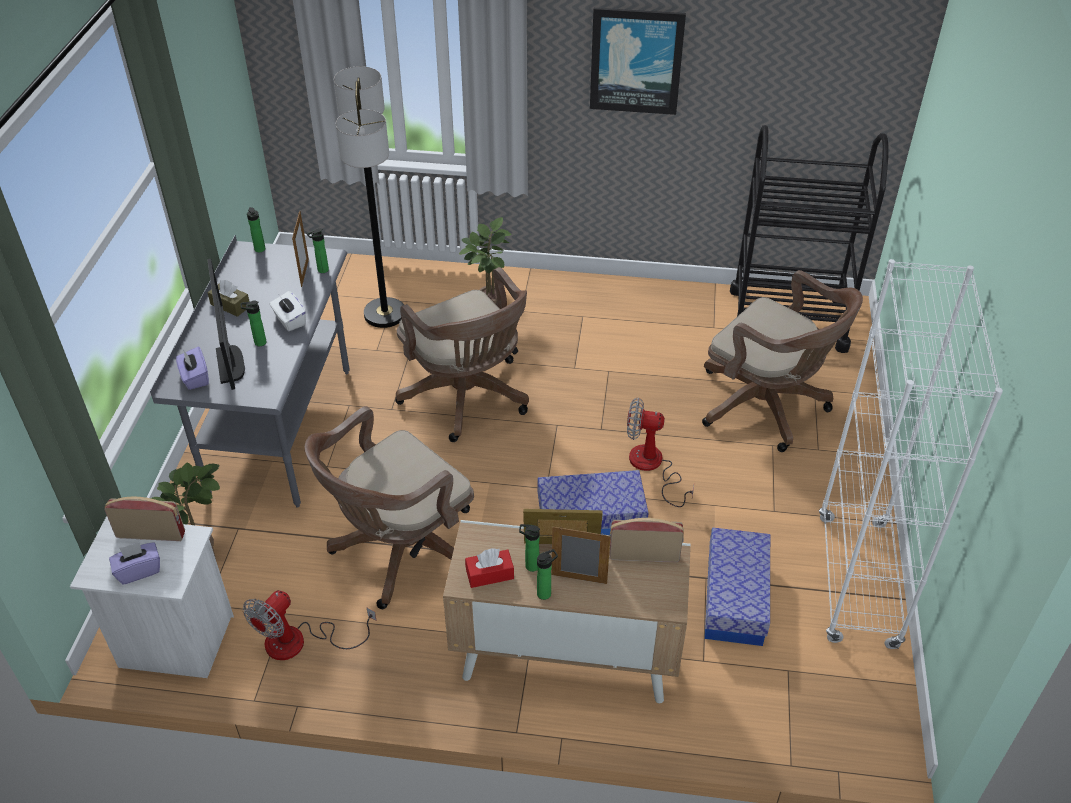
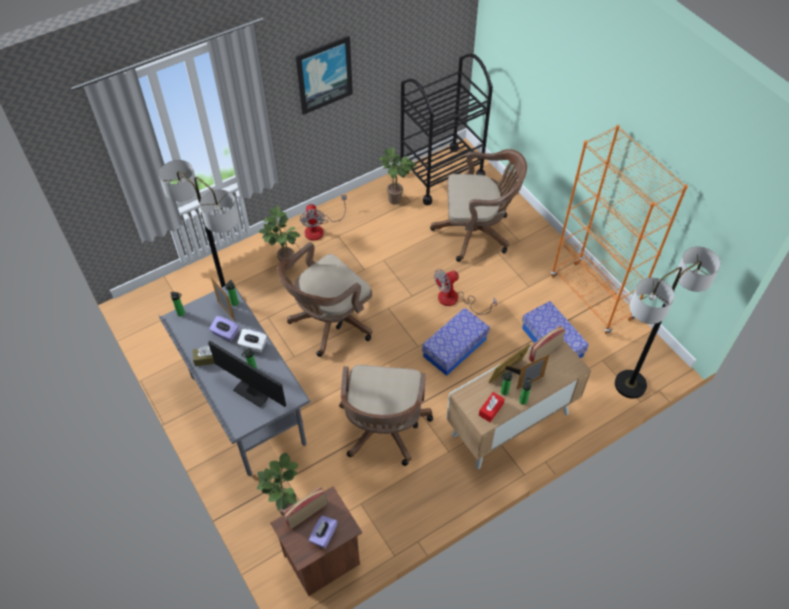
camera: 40 degrees left, 10 degrees up
white nightstand [70,516,234,678] -> brown nightstand [270,486,362,596]
purple tissue box [176,347,209,390] -> purple tissue box moved to [209,316,239,342]
fan [243,590,376,660] -> fan moved to [300,195,347,241]
brown office chair [395,267,529,442] -> brown office chair turned 120 degrees clockwise [277,242,373,357]
white bookcase [819,259,1003,649] -> orange bookcase [551,125,688,335]
none -> potted plant [378,147,417,205]
none -> floor lamp [615,246,721,399]

